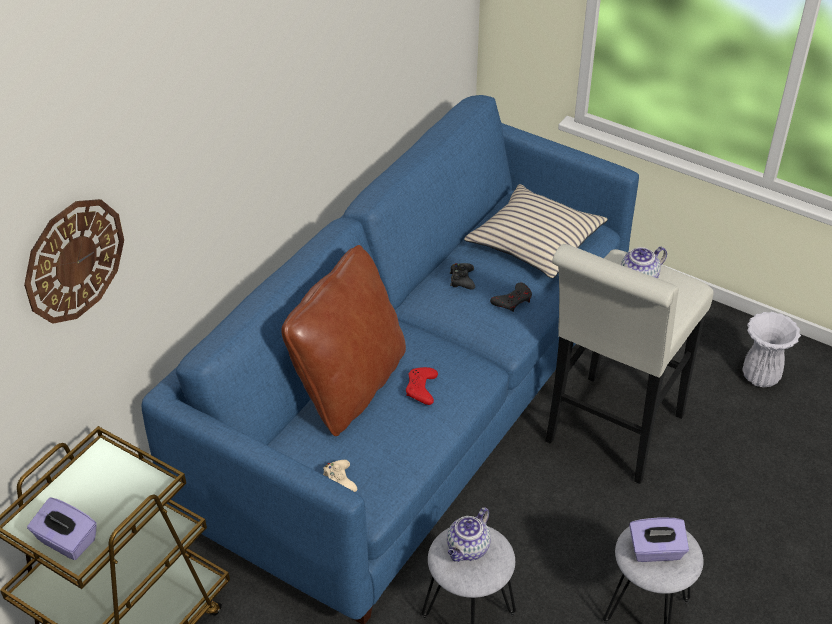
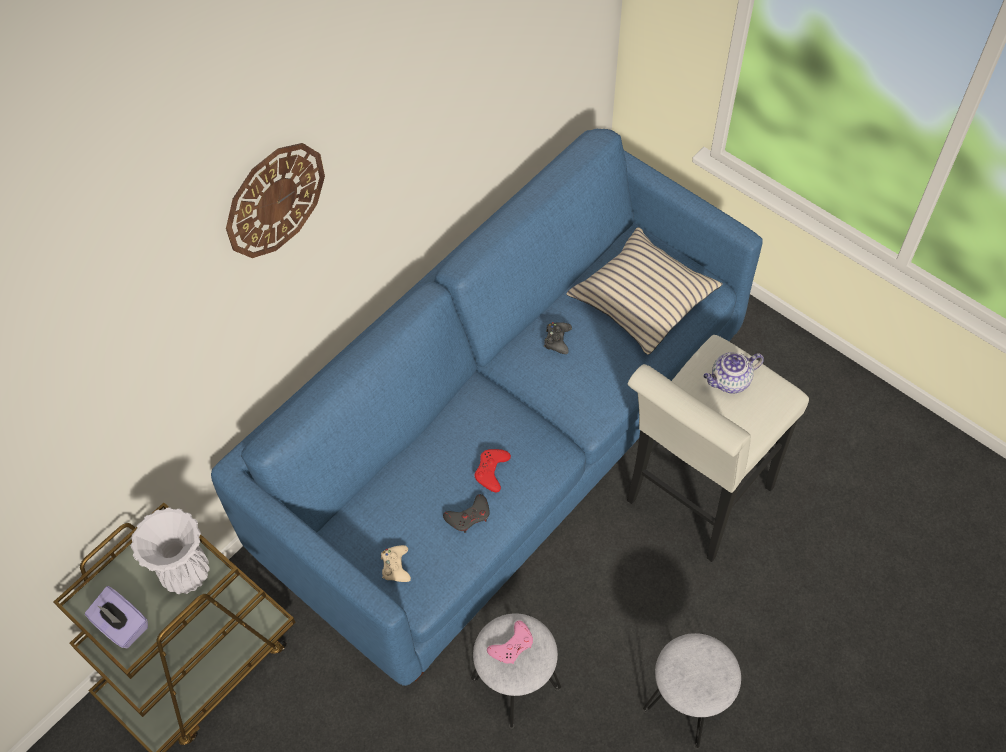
camera: 10 degrees right, 15 degrees up
wall clock [24,199,124,324] -> wall clock moved to [226,143,325,258]
brown pillow [281,245,406,436] -> none
teapot [447,507,491,562] -> pink game controller [487,620,533,664]
grey game controller [490,282,532,312] -> grey game controller moved to [443,494,490,533]
purple tissue box [629,518,689,562] -> none
white vase [742,312,801,387] -> white vase moved to [130,507,209,594]

